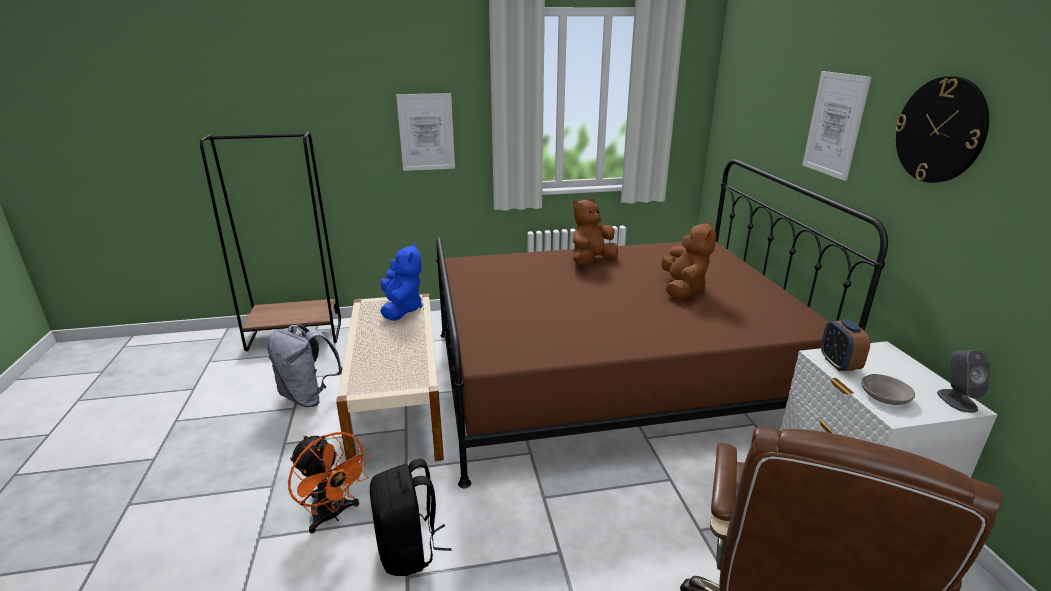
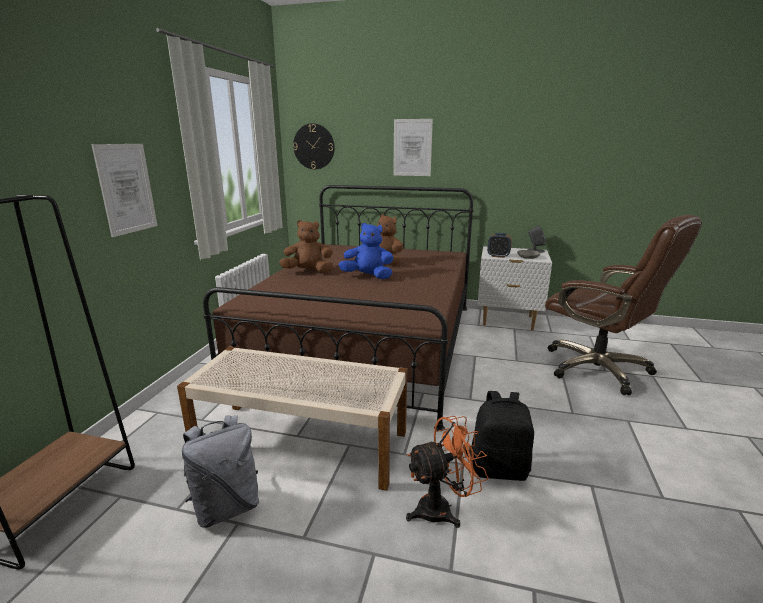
camera: 65 degrees left, 5 degrees down
blue plush toy [380,243,423,321] -> blue plush toy moved to [338,223,394,279]
brown plush toy [573,198,618,264] -> brown plush toy turned 105 degrees clockwise [279,220,333,273]
wall clock [895,76,989,183] -> wall clock moved to [293,123,335,169]

